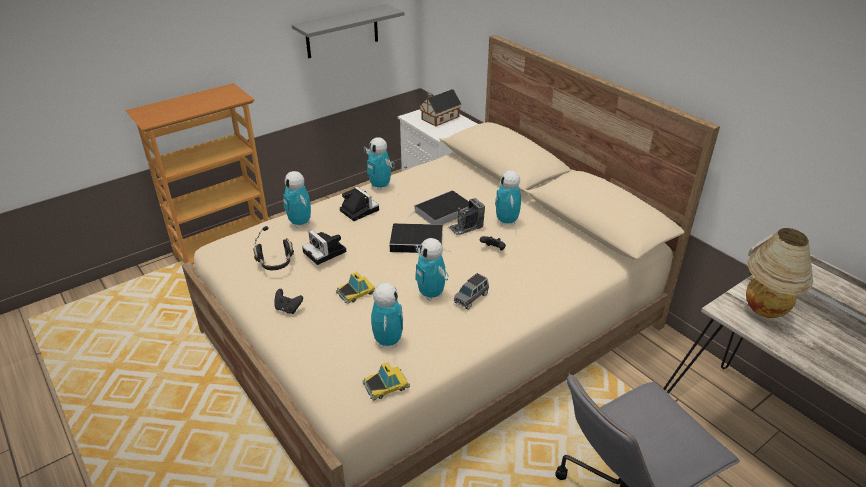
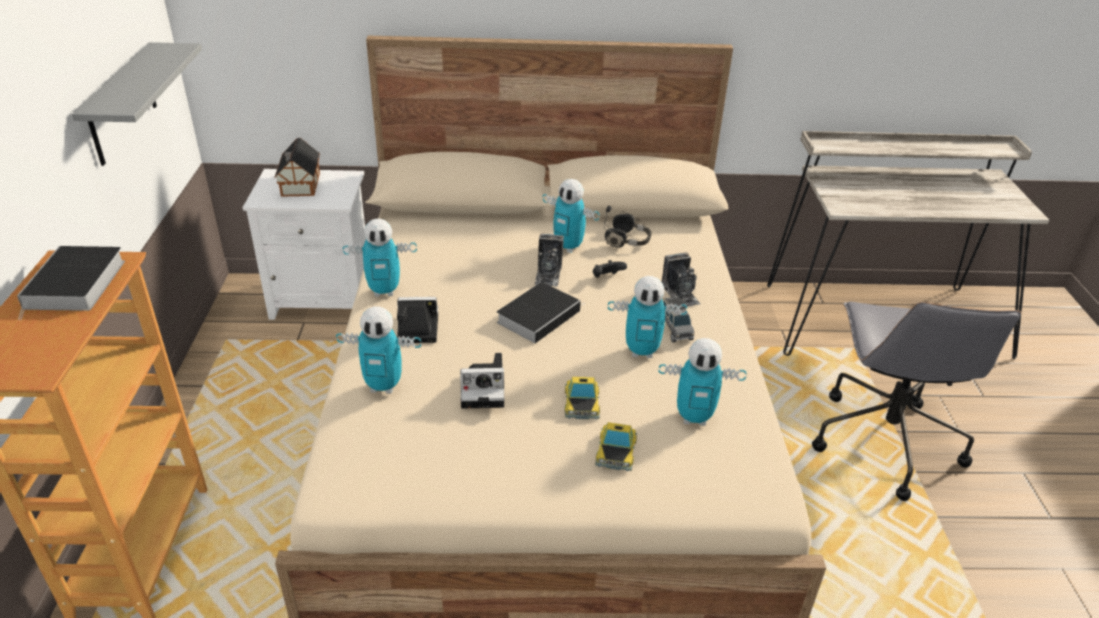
camera: 55 degrees left, 0 degrees up
black headphones [253,226,294,270] -> black headphones moved to [604,205,652,248]
black game controller [274,289,303,314] -> none
toy car [363,362,410,401] -> toy car moved to [595,422,637,471]
toy robot [371,283,403,347] -> toy robot turned 150 degrees clockwise [659,338,746,426]
book [409,190,469,225] -> book moved to [17,246,125,320]
table lamp [746,228,813,318] -> none
none -> camera [662,252,700,307]

